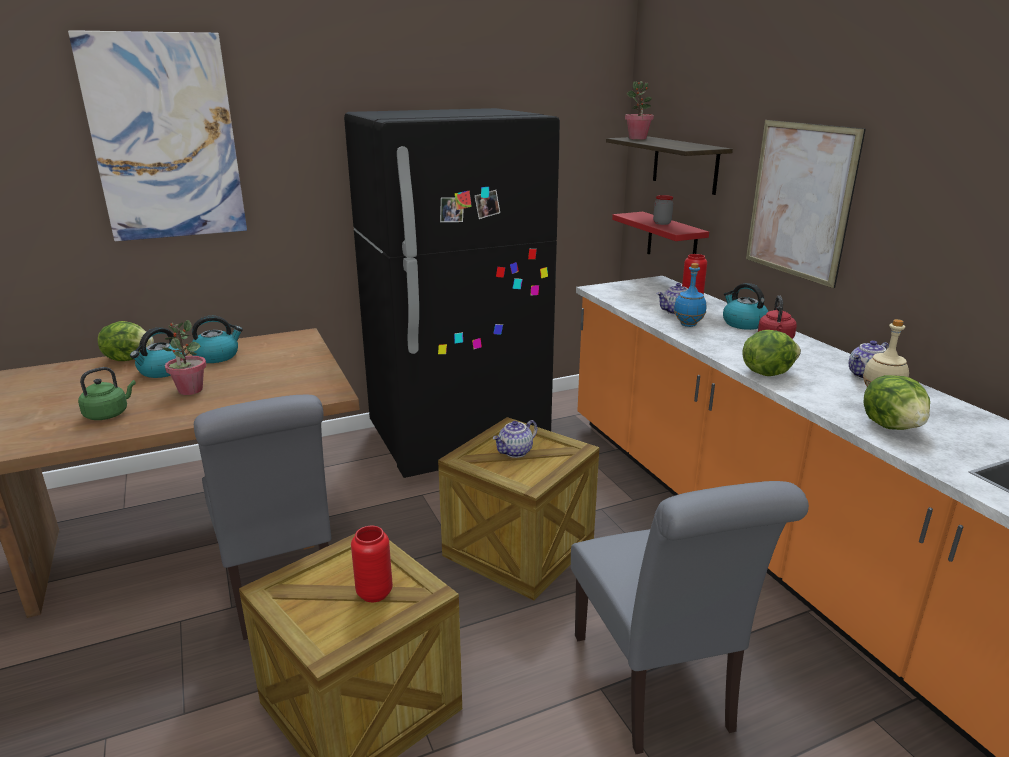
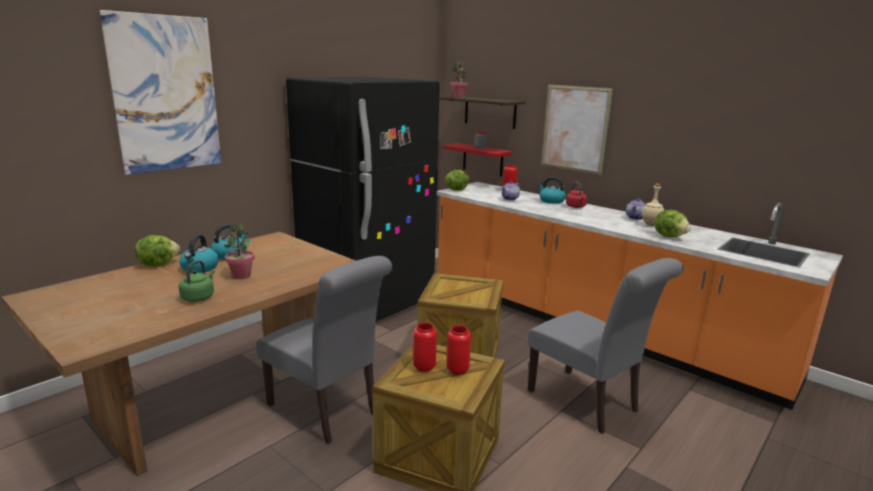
camera: 25 degrees left, 5 degrees down
teapot [493,420,537,458] -> none
blue bottle [674,263,706,327] -> none
lettuce [743,330,801,376] -> lettuce moved to [445,170,470,191]
none -> red vase [413,323,437,372]

